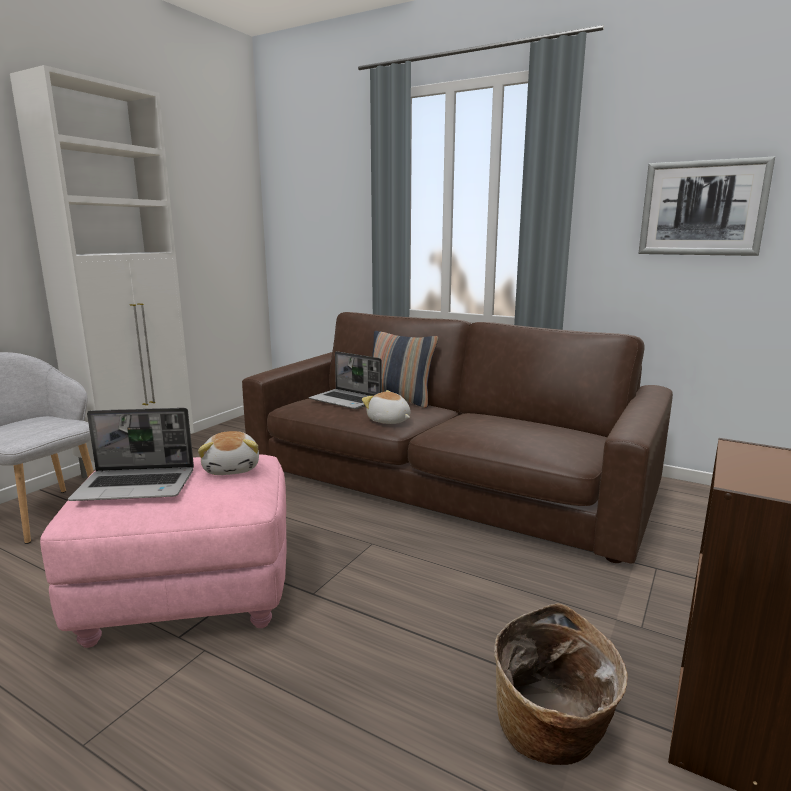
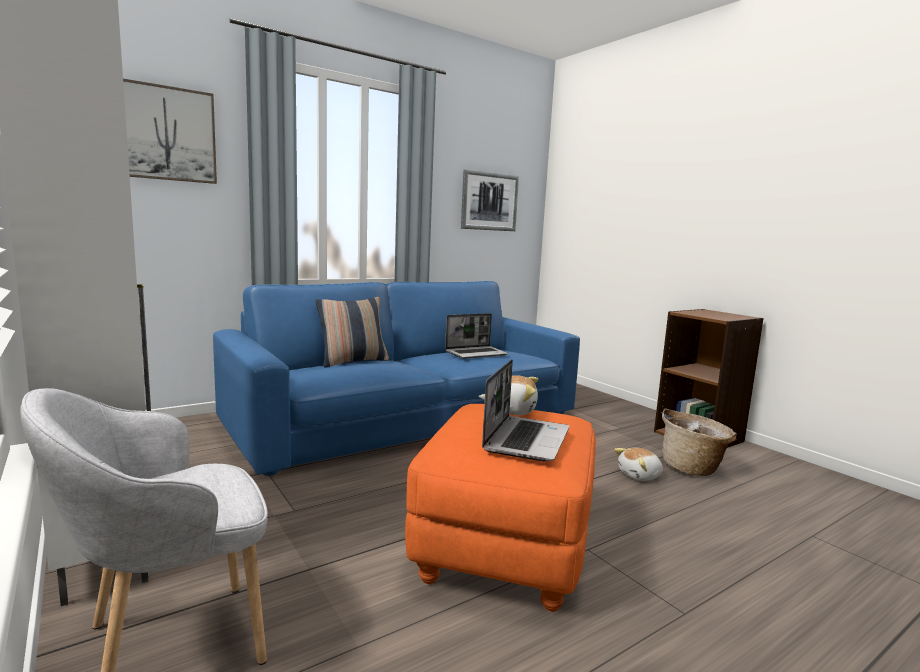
camera: 65 degrees left, 5 degrees down
pink ottoman [40,454,286,648] -> orange ottoman [405,404,596,612]
brown sofa [242,312,673,564] -> blue sofa [213,281,580,476]
laptop [309,351,382,409] -> laptop moved to [445,313,508,359]
plush toy [362,390,411,424] -> plush toy moved to [614,448,663,481]
none -> picture [123,79,217,184]

